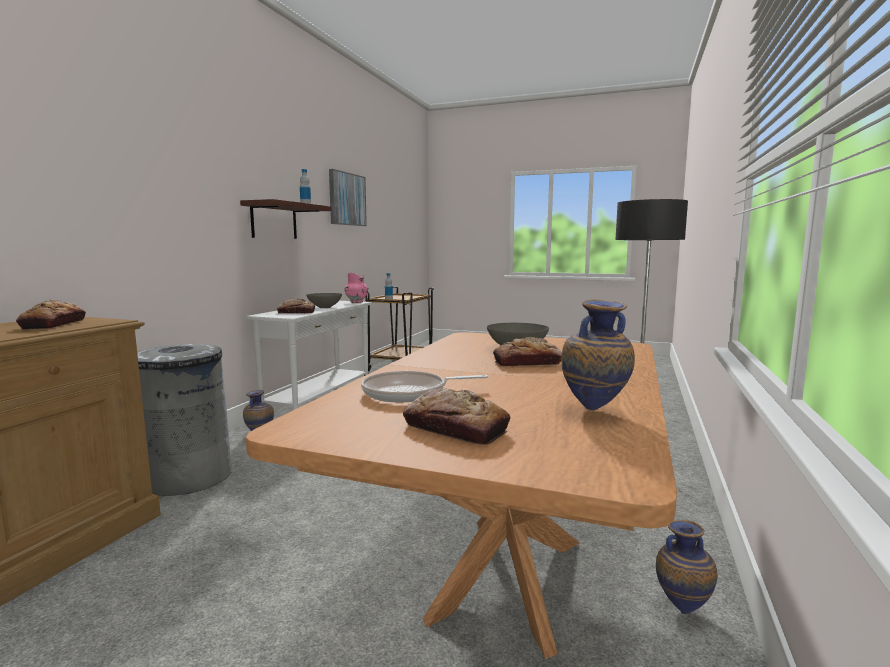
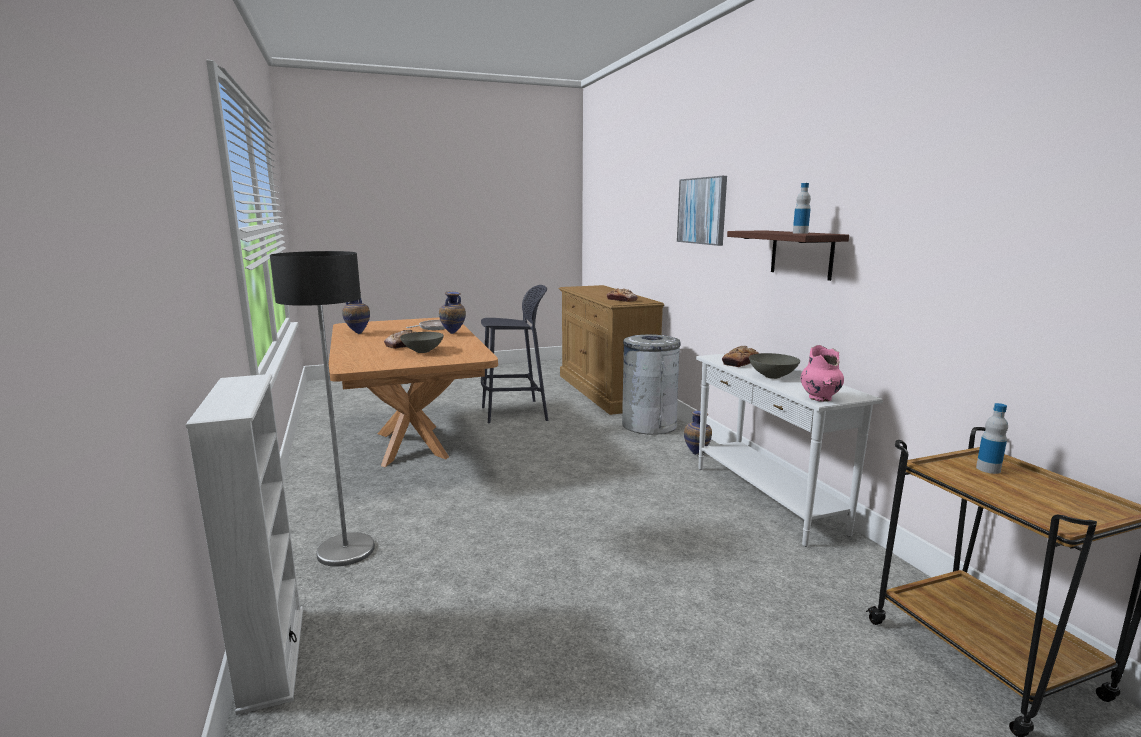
camera: 140 degrees right, 5 degrees up
picture [329,169,367,226] -> picture moved to [677,176,727,246]
bread [403,388,510,445] -> none
vase [656,520,718,614] -> vase moved to [439,291,466,334]
none -> white bookcase [186,374,303,715]
none -> grey stool [481,285,548,423]

